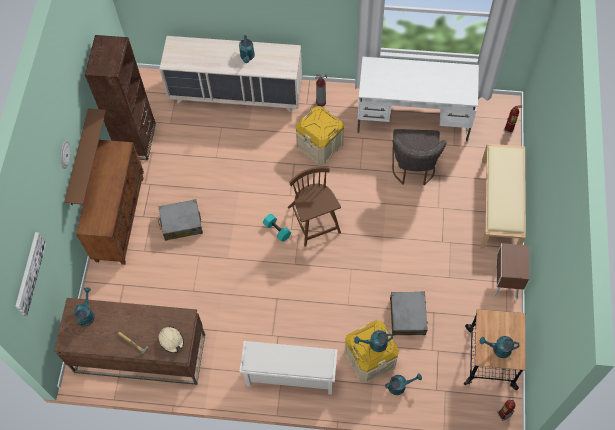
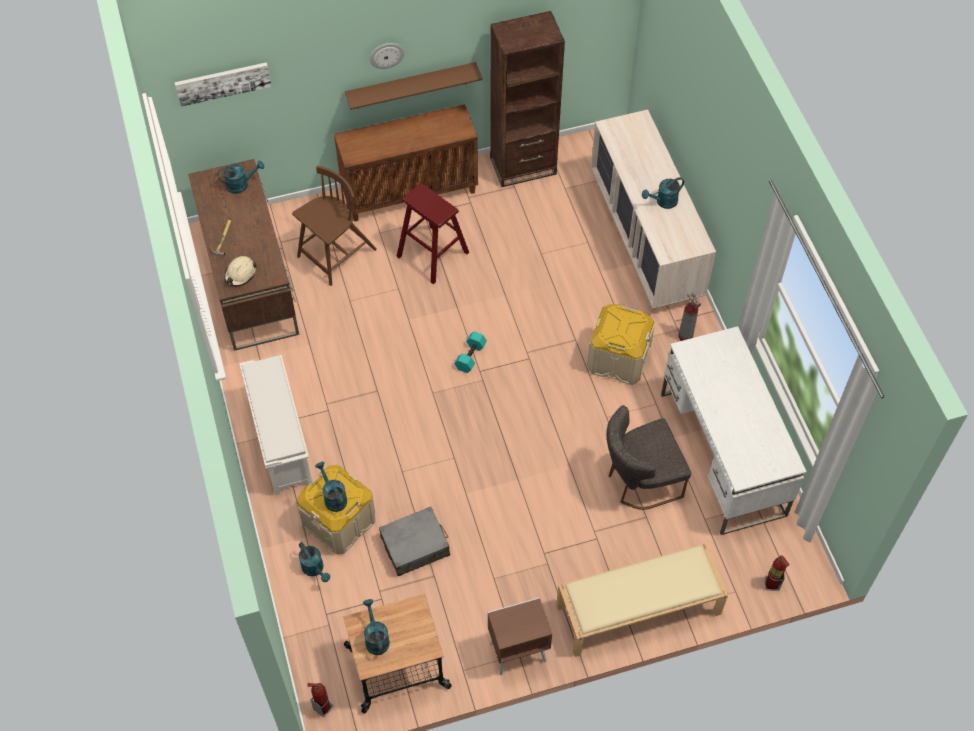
camera: 65 degrees right, 5 degrees down
grey suitcase [158,199,203,241] -> red stool [396,183,469,284]
brown chair [288,167,341,247] -> brown chair moved to [292,166,377,286]

